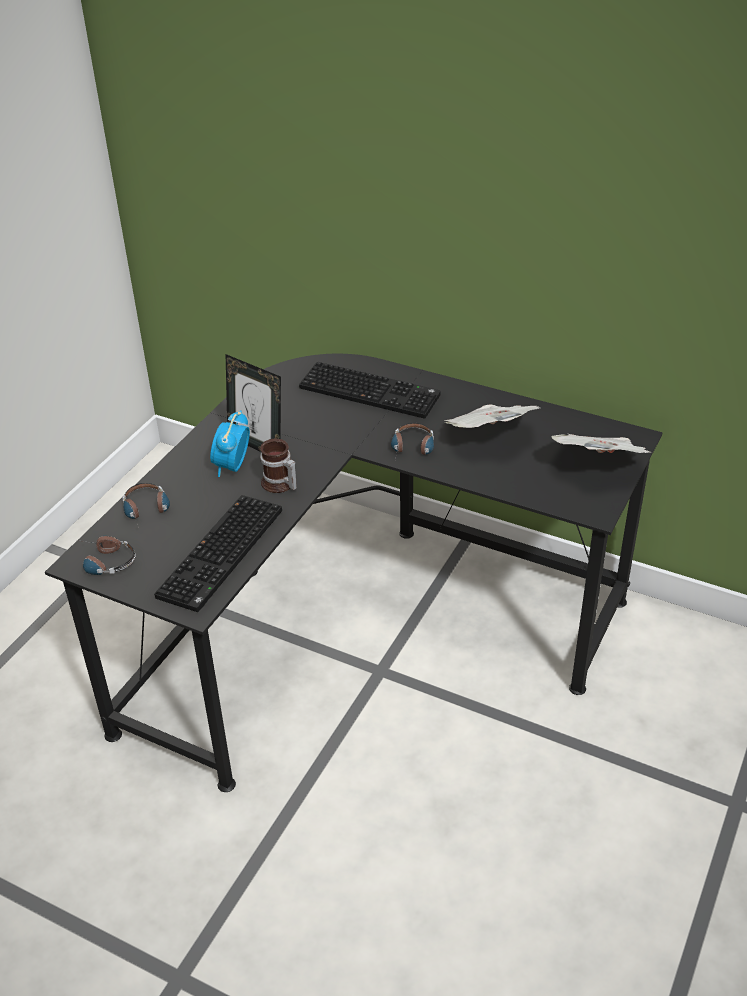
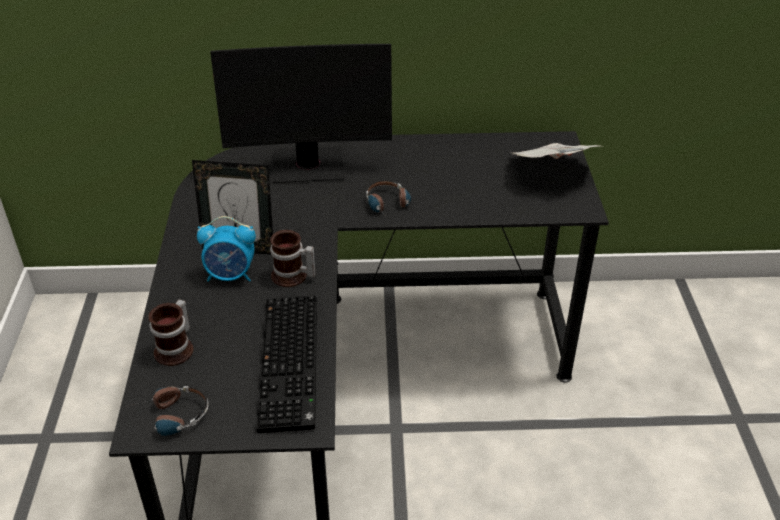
camera: 30 degrees left, 0 degrees up
headphones [122,483,170,528] -> mug [149,299,194,366]
alarm clock [210,410,250,477] -> alarm clock turned 75 degrees counterclockwise [197,216,256,282]
keyboard [299,362,441,419] -> monitor [210,44,392,183]
newspaper [444,404,540,428] -> none

